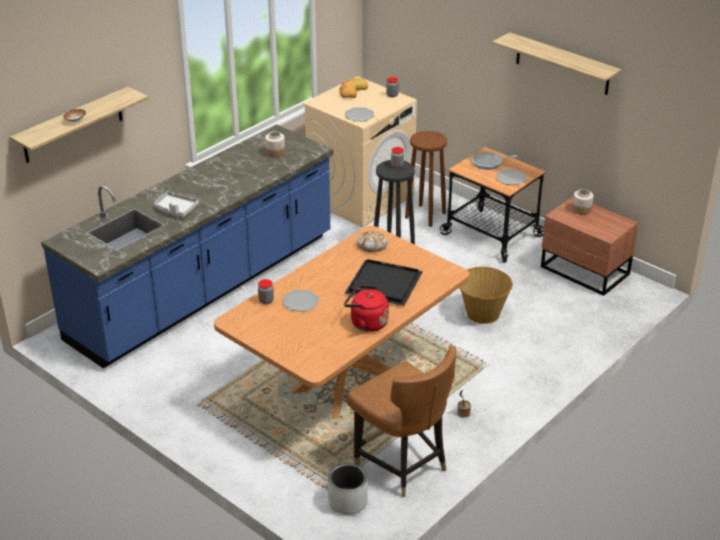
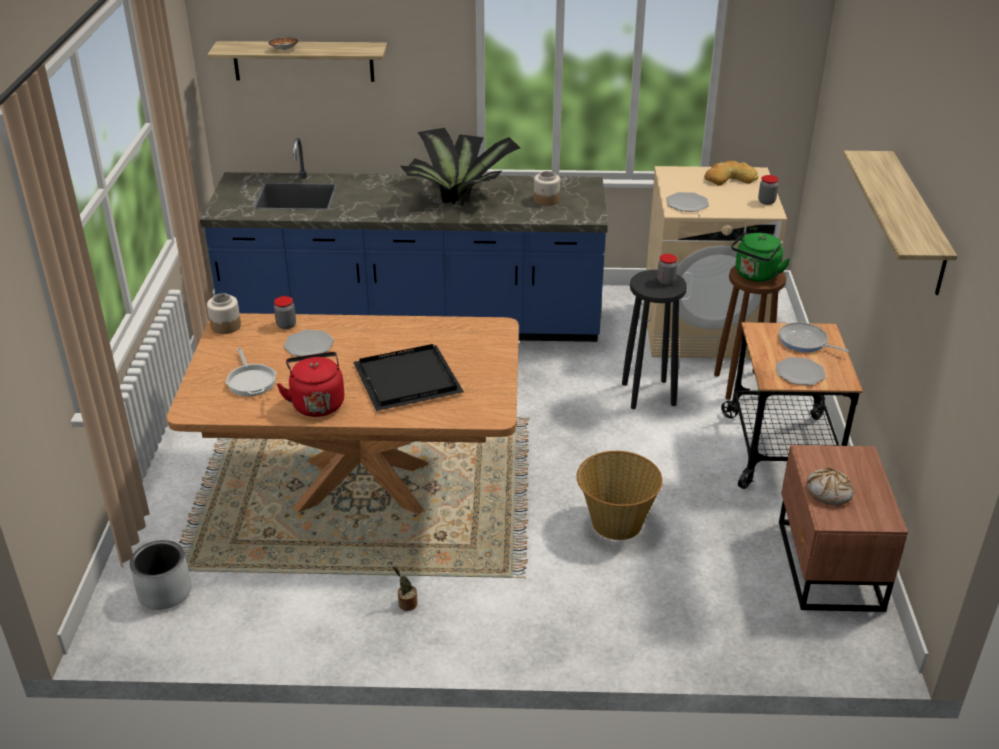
camera: 50 degrees right, 0 degrees up
grey tray [154,191,199,217] -> none
brown chair [346,346,456,497] -> none
bread [357,231,387,252] -> bread moved to [807,468,854,505]
jar [572,189,593,215] -> jar moved to [207,294,241,334]
none -> frying pan [225,348,277,396]
none -> potted plant [400,128,520,206]
none -> green kettle [731,232,790,282]

